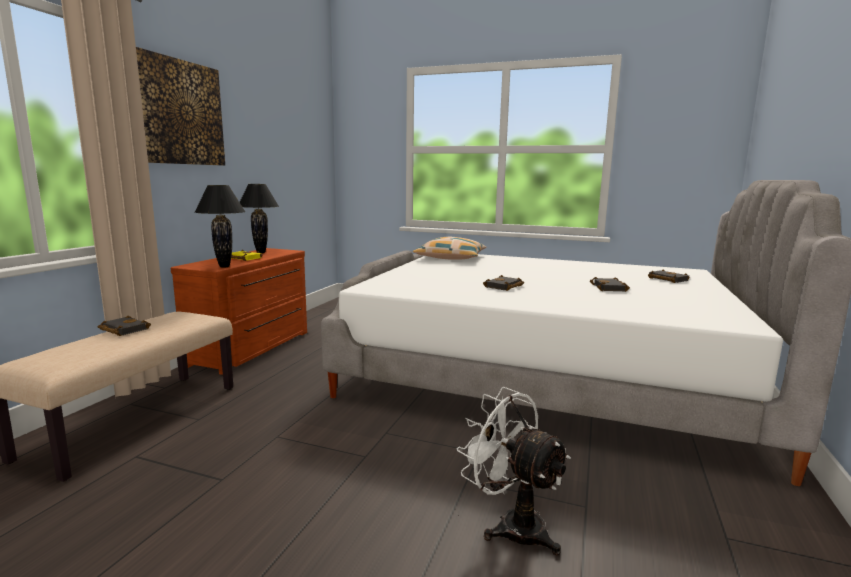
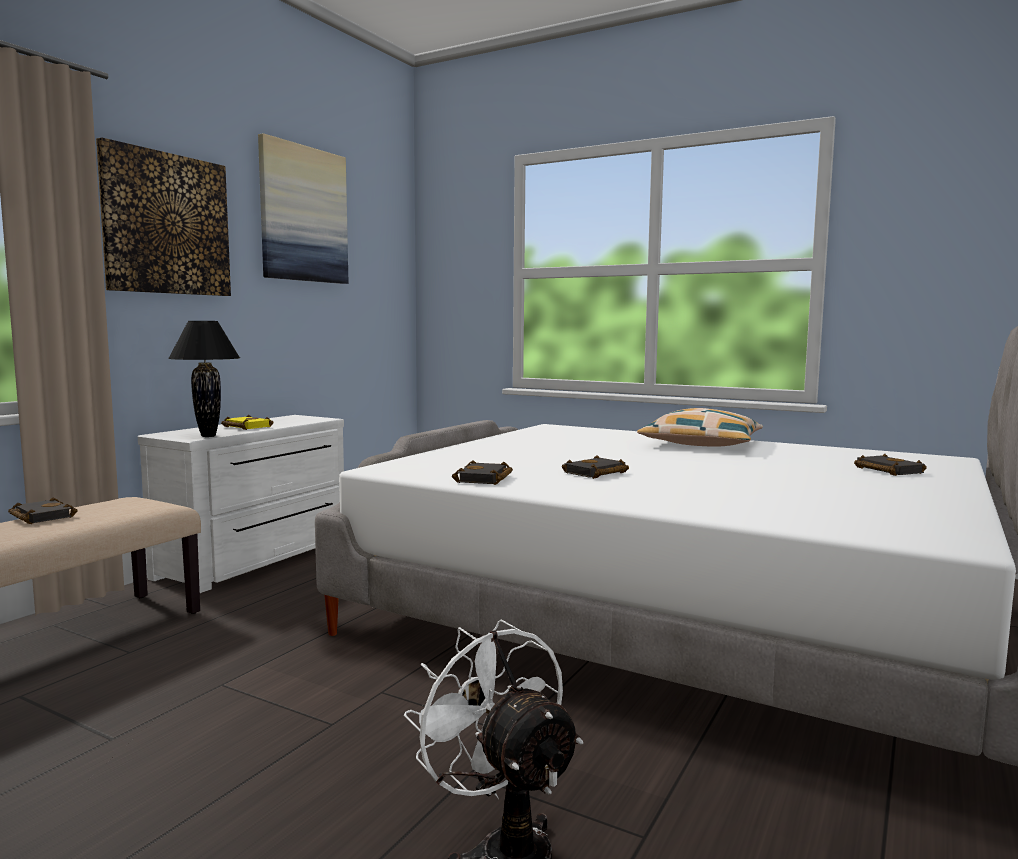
camera: 10 degrees right, 5 degrees down
brown dresser [171,248,307,375] -> white dresser [138,415,344,593]
black table lamp [240,184,279,253] -> none
pillow [413,237,486,260] -> pillow moved to [637,408,763,447]
black book [590,277,630,292] -> black book moved to [452,460,513,485]
none -> picture [258,133,348,284]

